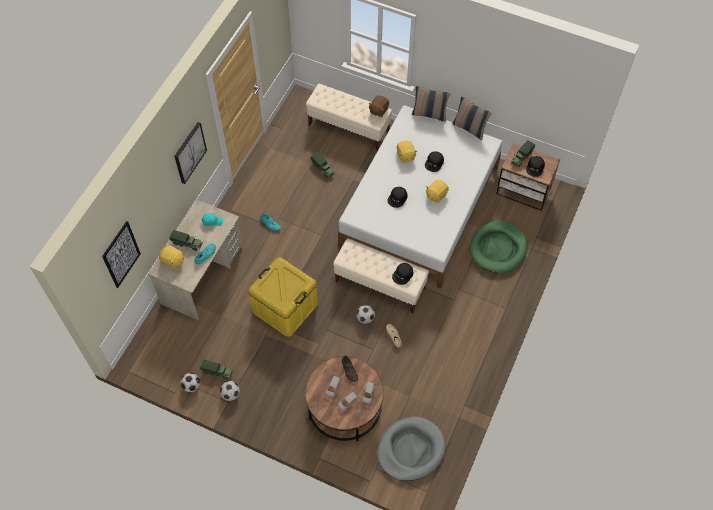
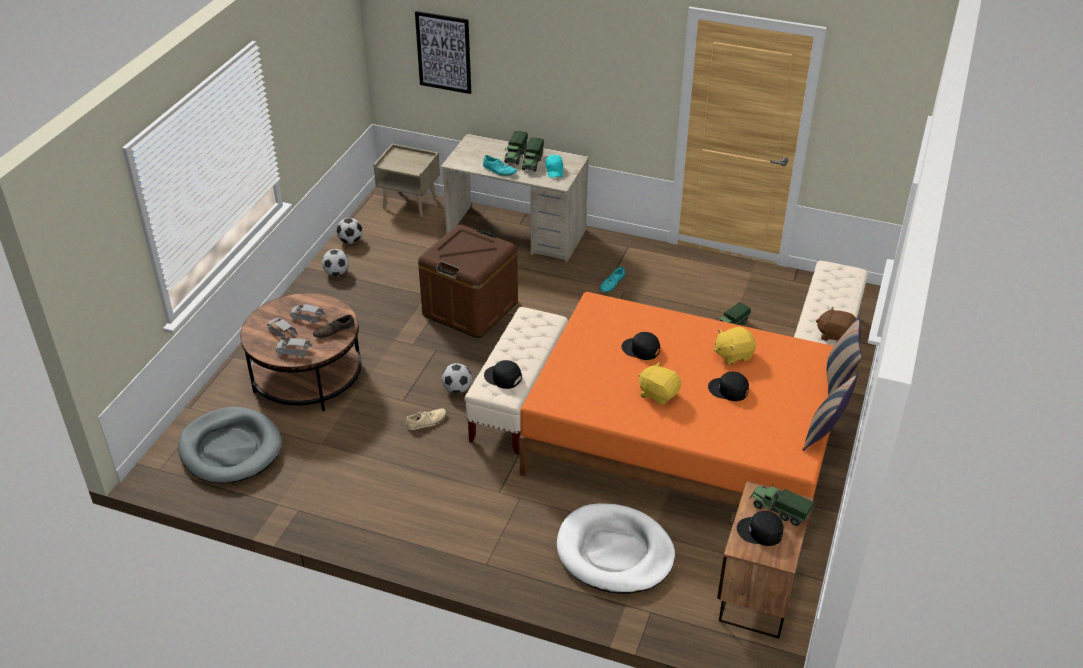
camera: 85 degrees right, 20 degrees down
yellow plush toy [159,245,184,269] -> none
picture [174,122,207,184] -> none
toy truck [200,359,234,379] -> toy truck moved to [522,137,544,172]
yellow storage box [248,257,318,337] -> brown storage box [418,225,518,338]
white bed [338,105,503,289] -> orange bed [519,292,834,549]
green dog bed [470,221,528,273] -> white dog bed [557,503,675,594]
none -> beige nightstand [373,144,440,217]

